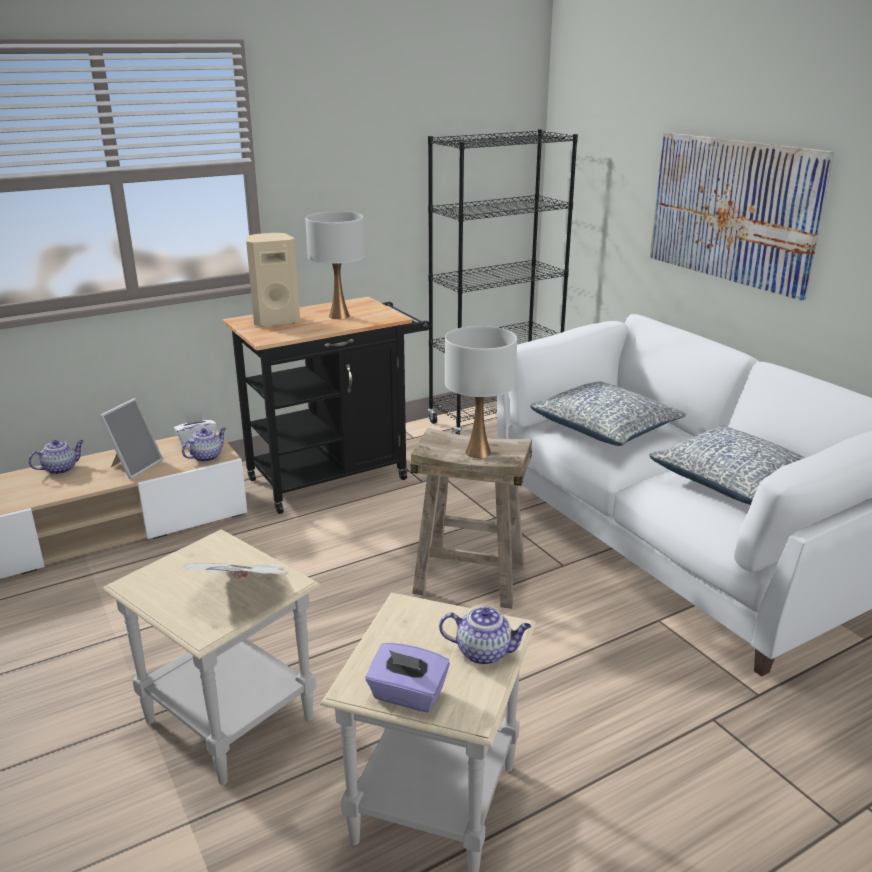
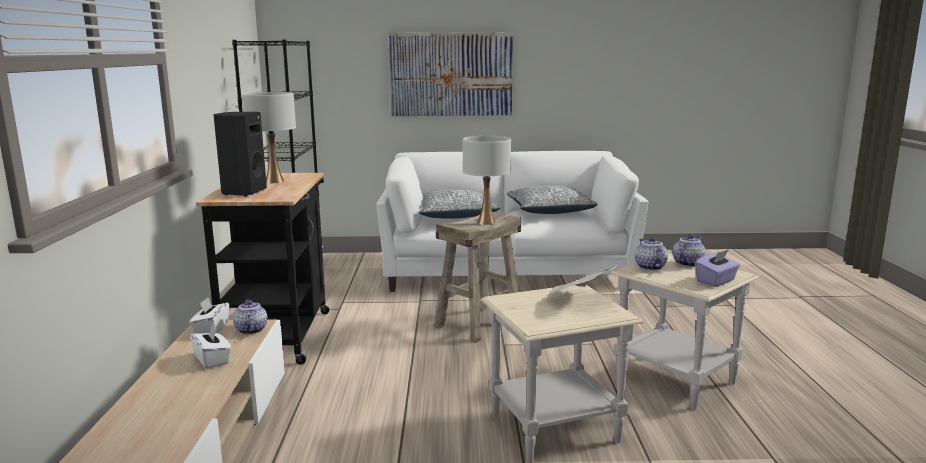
camera: 60 degrees left, 10 degrees down
teapot [28,440,84,475] -> teapot moved to [635,237,668,270]
picture frame [99,398,163,479] -> white tissue box [190,325,232,369]
beige speaker [246,233,300,326] -> black speaker [213,112,267,197]

